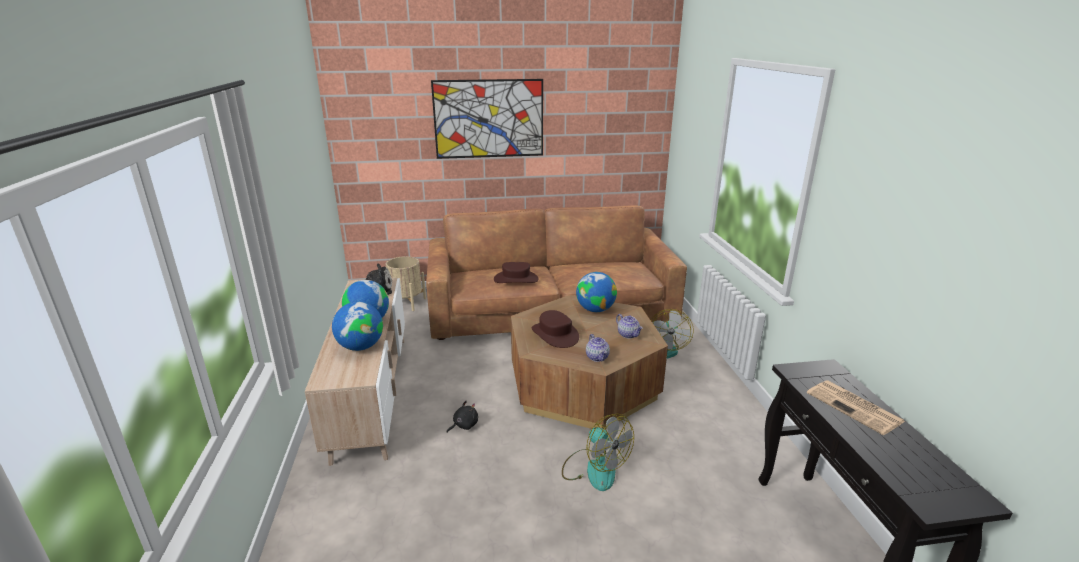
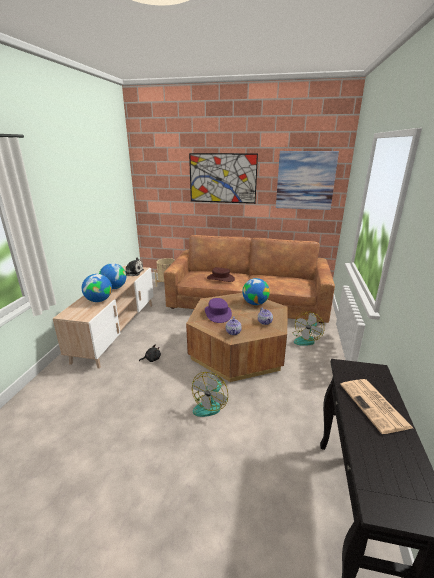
camera: 20 degrees right, 0 degrees up
brown hat [532,310,579,348] -> purple hat [205,298,232,323]
fan [562,414,634,491] -> fan turned 45 degrees clockwise [192,372,228,417]
none -> picture [276,151,339,210]

